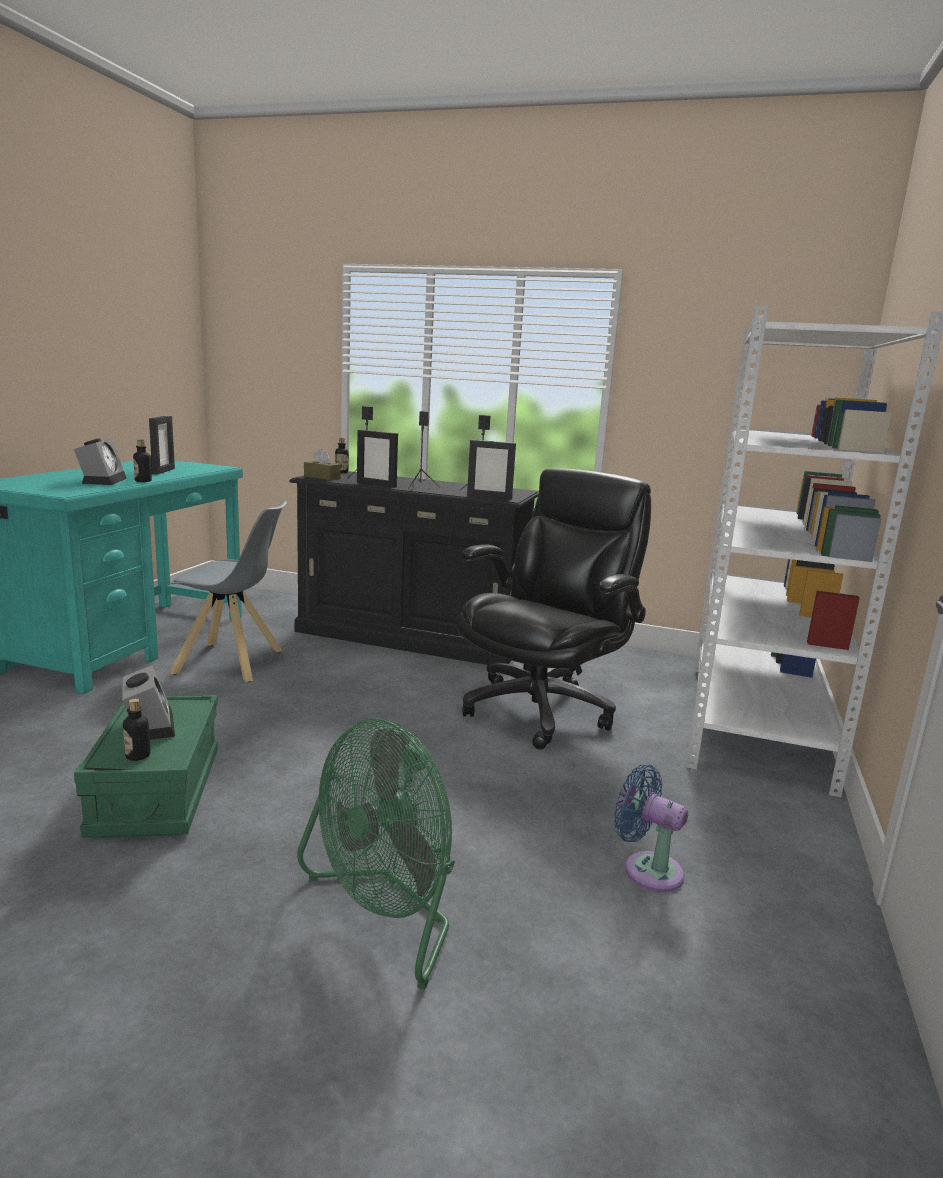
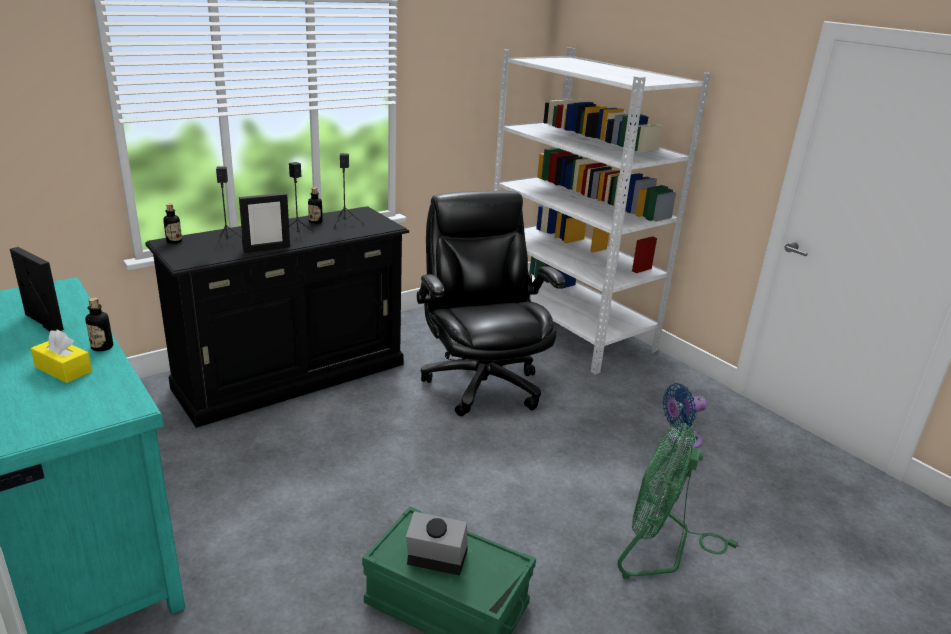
camera: 55 degrees left, 10 degrees up
alarm clock [74,438,127,485] -> yellow tissue box [31,329,92,383]
bottle [123,699,151,761] -> bottle moved to [308,187,323,224]
grey chair [170,501,287,682] -> none
green fan [297,719,455,990] -> green fan turned 120 degrees clockwise [618,423,739,579]
brown tissue box [304,449,341,480] -> none
picture frame [467,440,516,499] -> none

